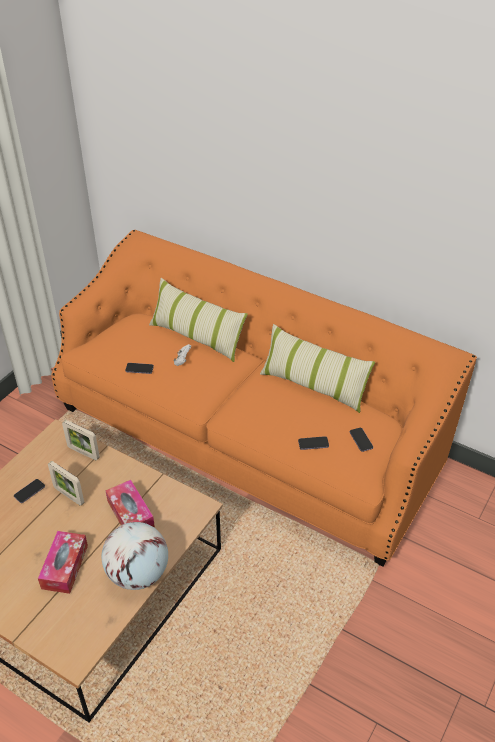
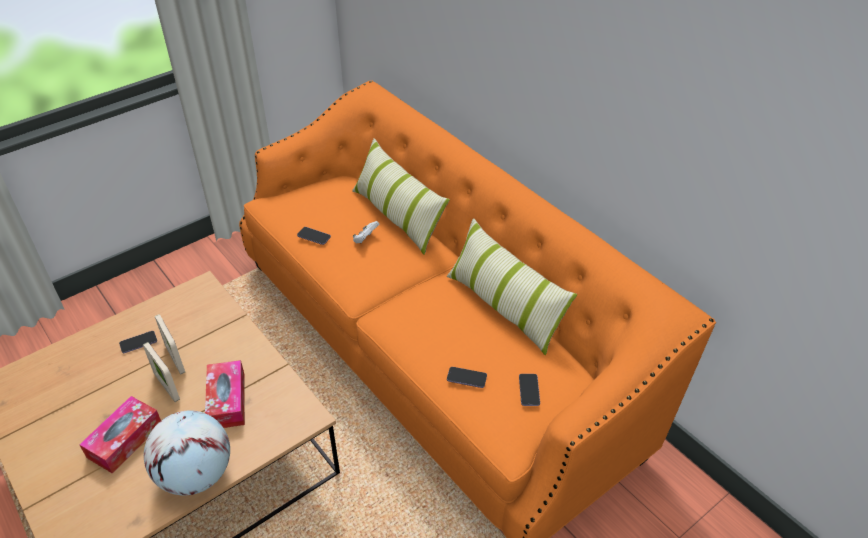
camera: 20 degrees right, 0 degrees up
picture frame [62,420,100,460] -> picture frame moved to [143,342,180,402]

